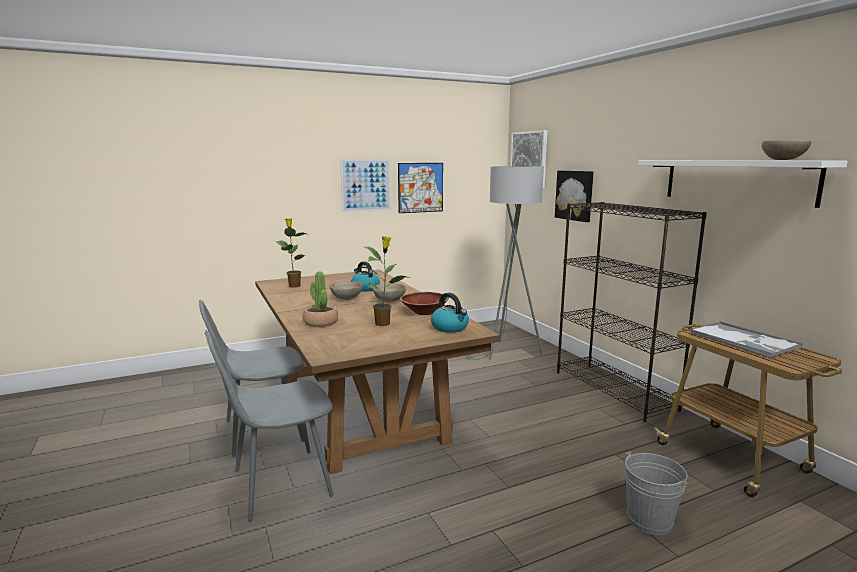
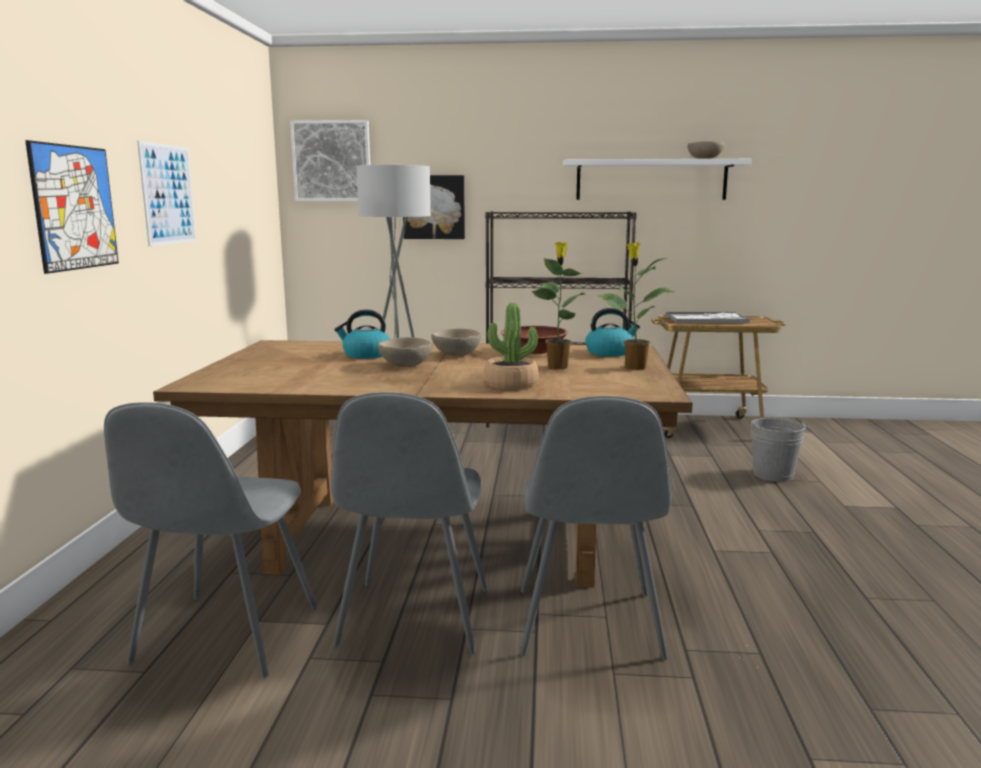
camera: 60 degrees left, 0 degrees up
potted plant [276,218,309,288] -> potted plant moved to [598,242,674,370]
picture [398,163,443,213] -> picture moved to [25,140,119,274]
none -> grey chair [104,402,317,678]

